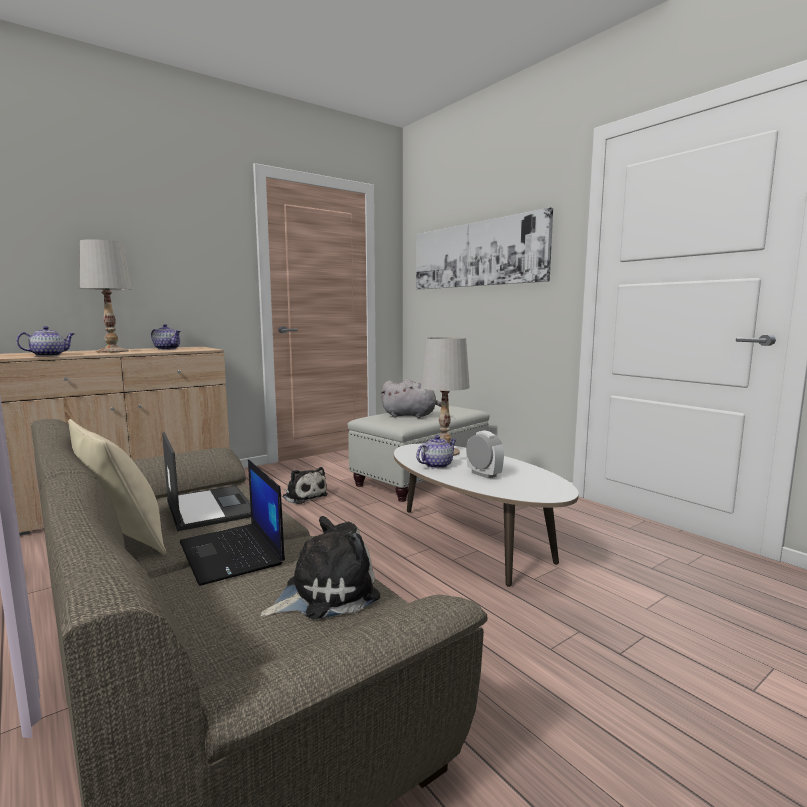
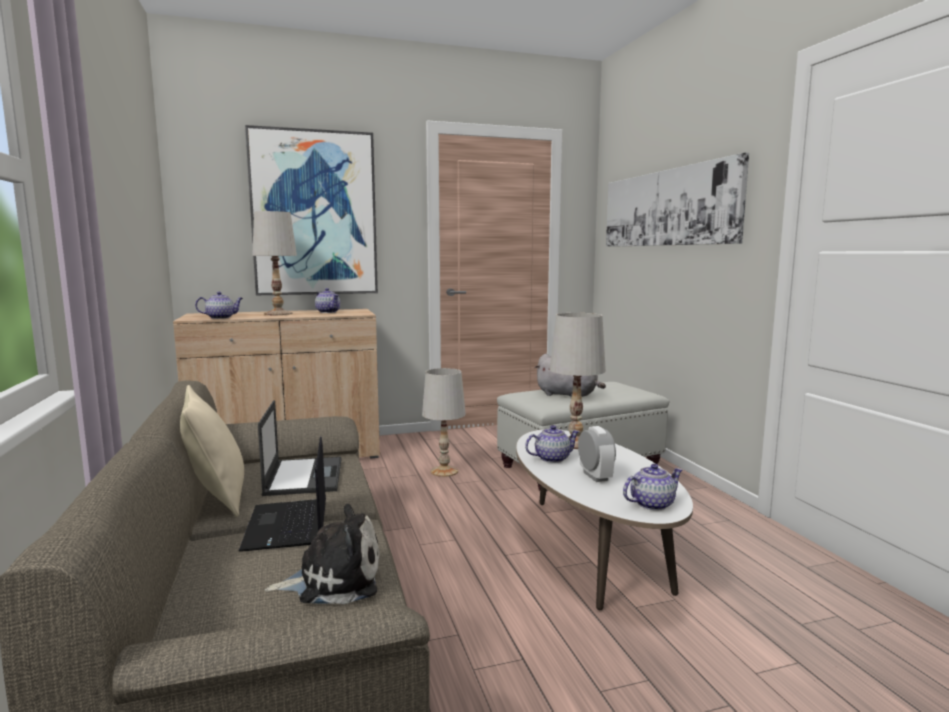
camera: 20 degrees right, 0 degrees up
plush toy [282,467,328,504] -> white table lamp [422,368,466,477]
none -> picture [245,125,378,295]
none -> teapot [623,464,683,511]

